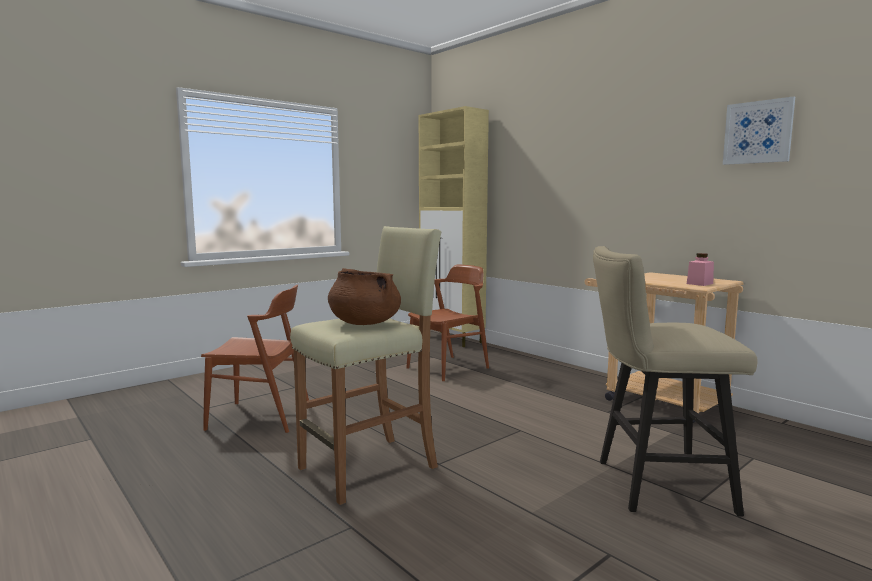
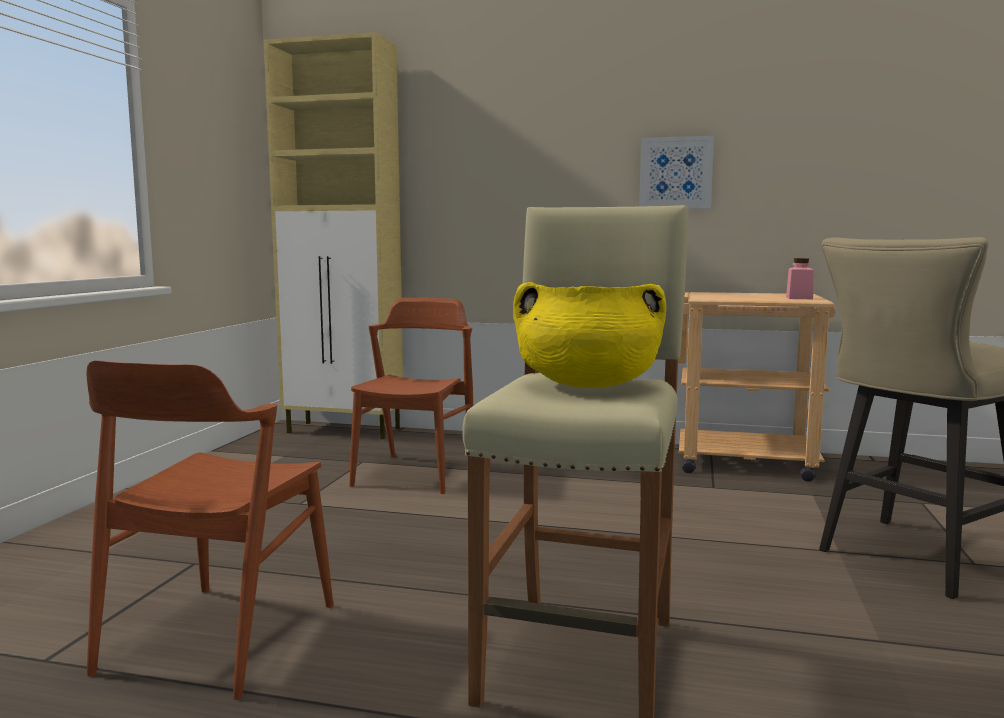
camera: 35 degrees left, 0 degrees up
brown chair [201,285,309,433] -> brown chair turned 135 degrees clockwise [86,361,334,700]
brown cooking pot [328,268,401,325] -> yellow cooking pot [513,282,666,388]
picture [723,96,795,165] -> picture moved to [639,136,714,209]

